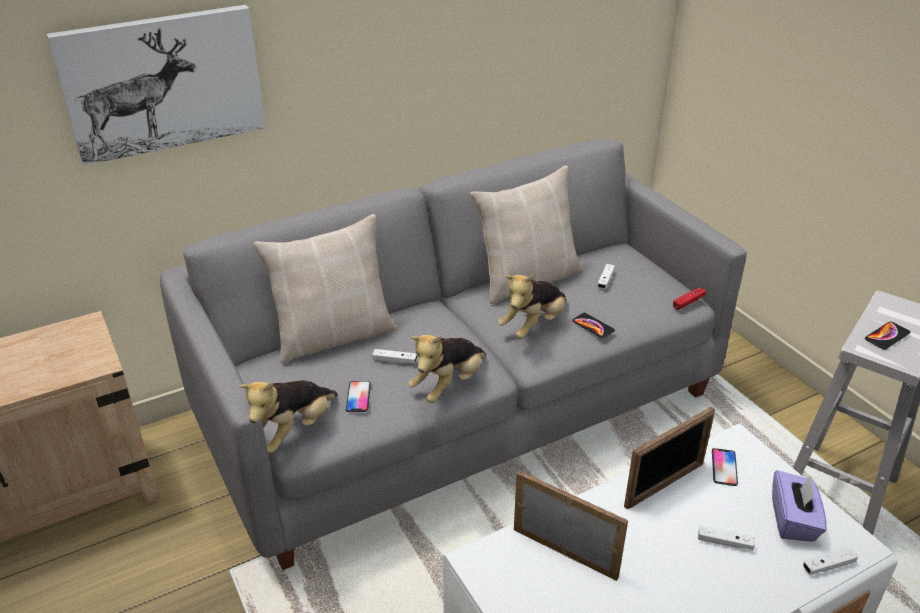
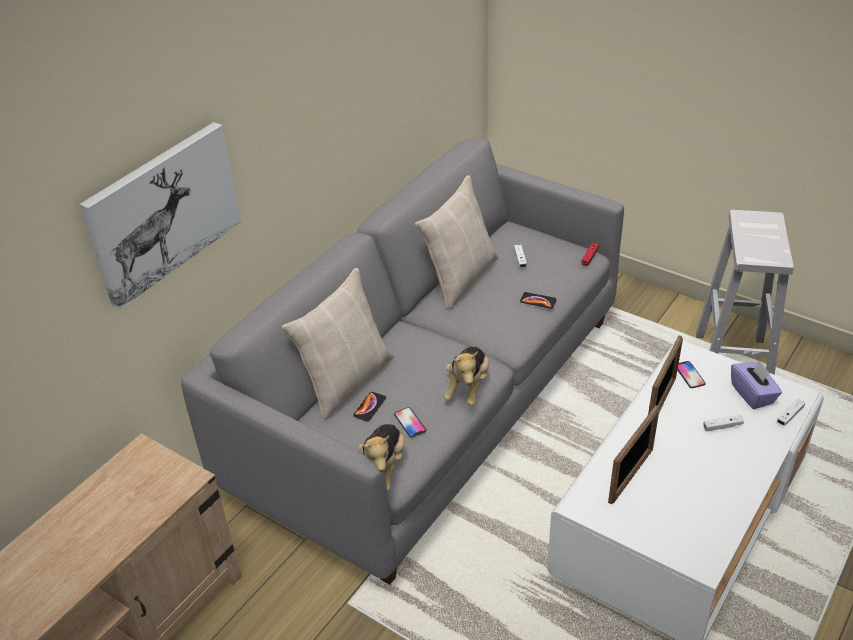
camera: 25 degrees left, 5 degrees up
white game controller [372,349,417,364] -> none
plush toy [498,275,567,339] -> none
picture frame [514,471,628,581] -> picture frame turned 120 degrees clockwise [608,405,659,504]
phone [865,321,911,350] -> phone moved to [353,392,386,421]

